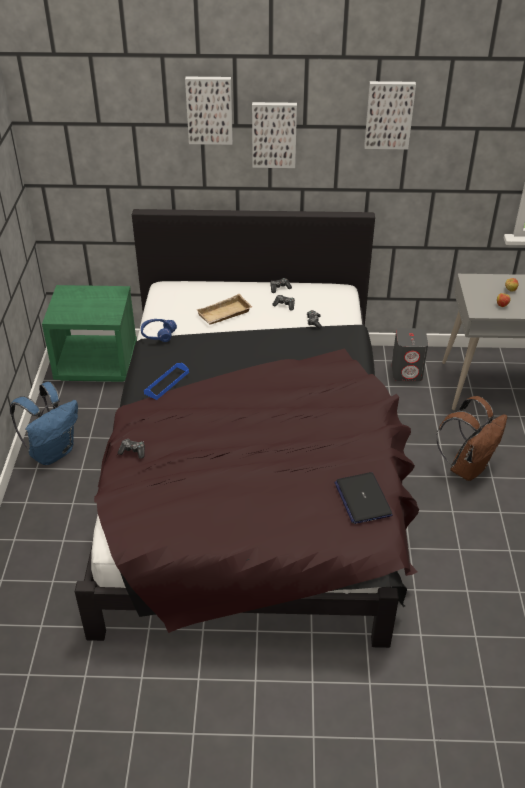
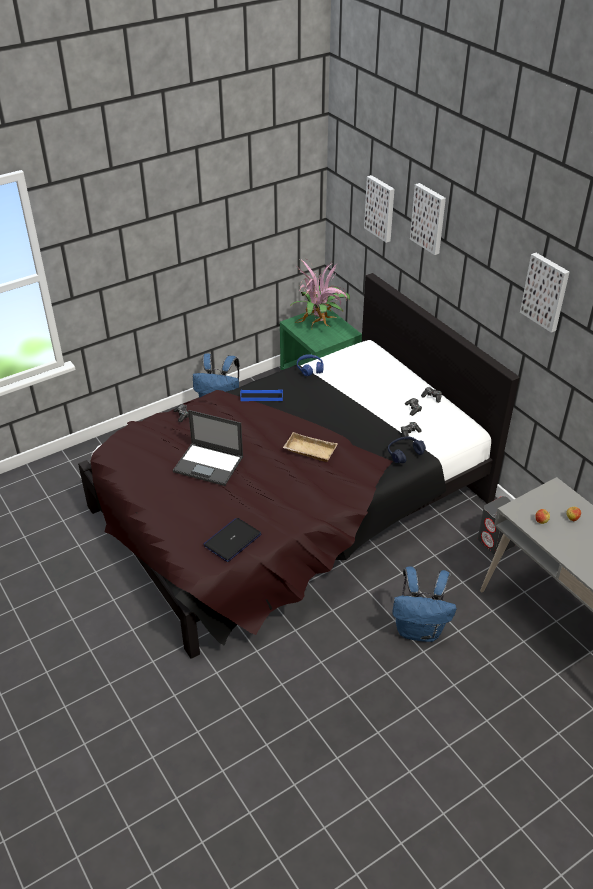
camera: 55 degrees right, 0 degrees up
beige tray [196,294,252,325] -> beige tray moved to [283,432,338,462]
picture [252,102,297,168] -> picture moved to [364,175,394,243]
brown backpack [436,396,507,481] -> blue backpack [392,566,457,642]
none -> laptop [173,410,243,486]
none -> potted plant [289,259,350,327]
none -> blue headphones [388,436,426,463]

